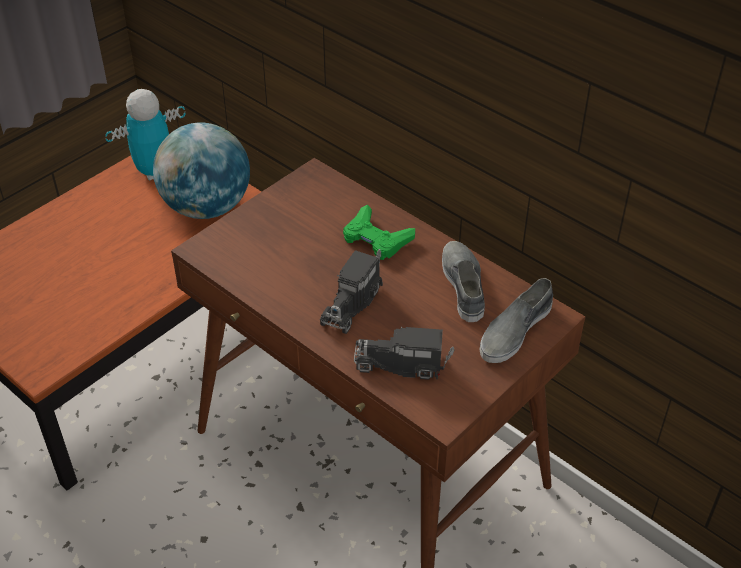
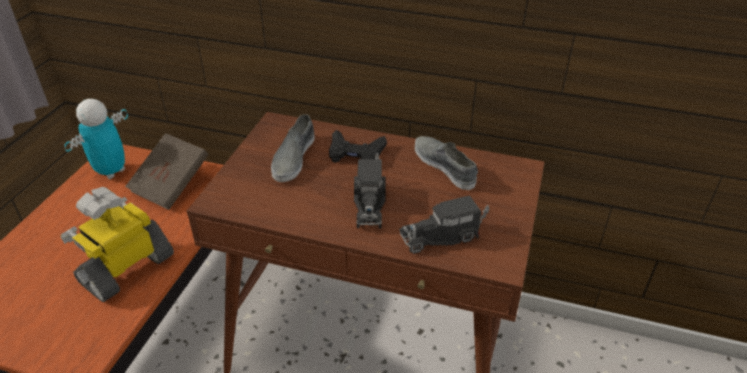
camera: 25 degrees left, 5 degrees down
globe [153,122,250,219] -> brown book [125,133,209,210]
green game controller [343,204,415,260] -> black game controller [329,130,387,163]
grey shoe [479,278,553,363] -> grey shoe moved to [271,114,315,182]
none -> toy robot [60,187,174,302]

